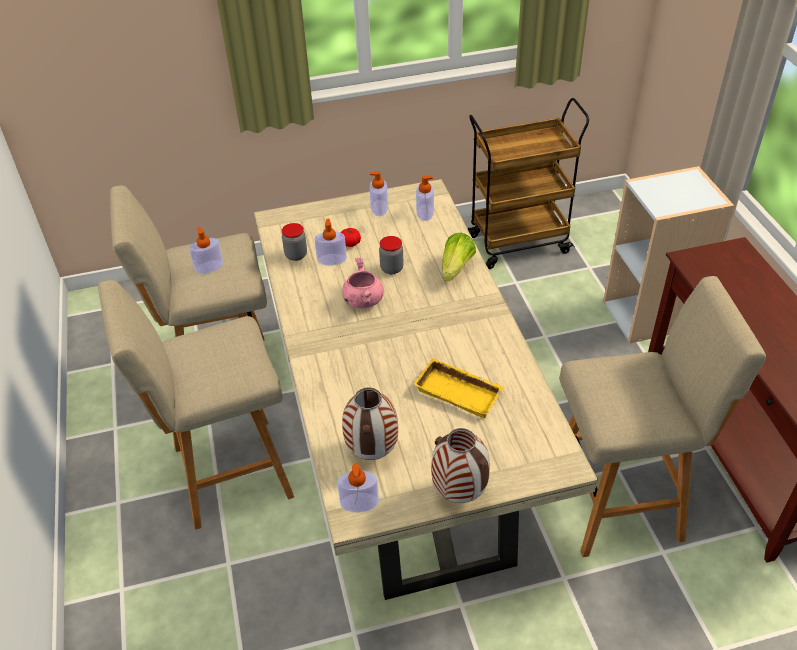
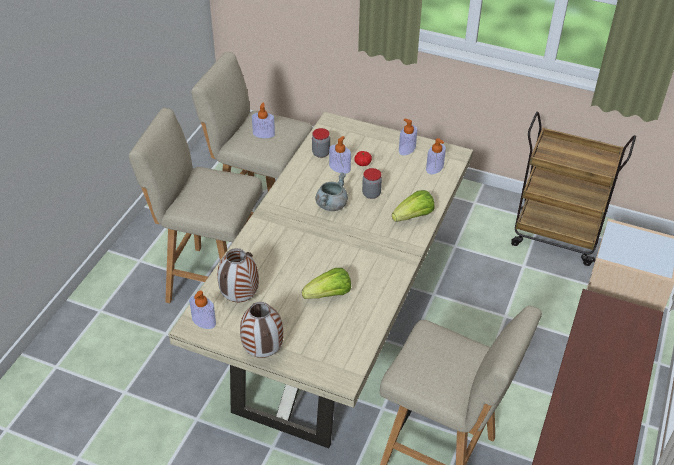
camera: 35 degrees right, 0 degrees up
pink cooking pot [342,257,384,308] -> grey cooking pot [315,172,348,211]
yellow tray [413,358,504,418] -> lettuce [302,268,351,299]

